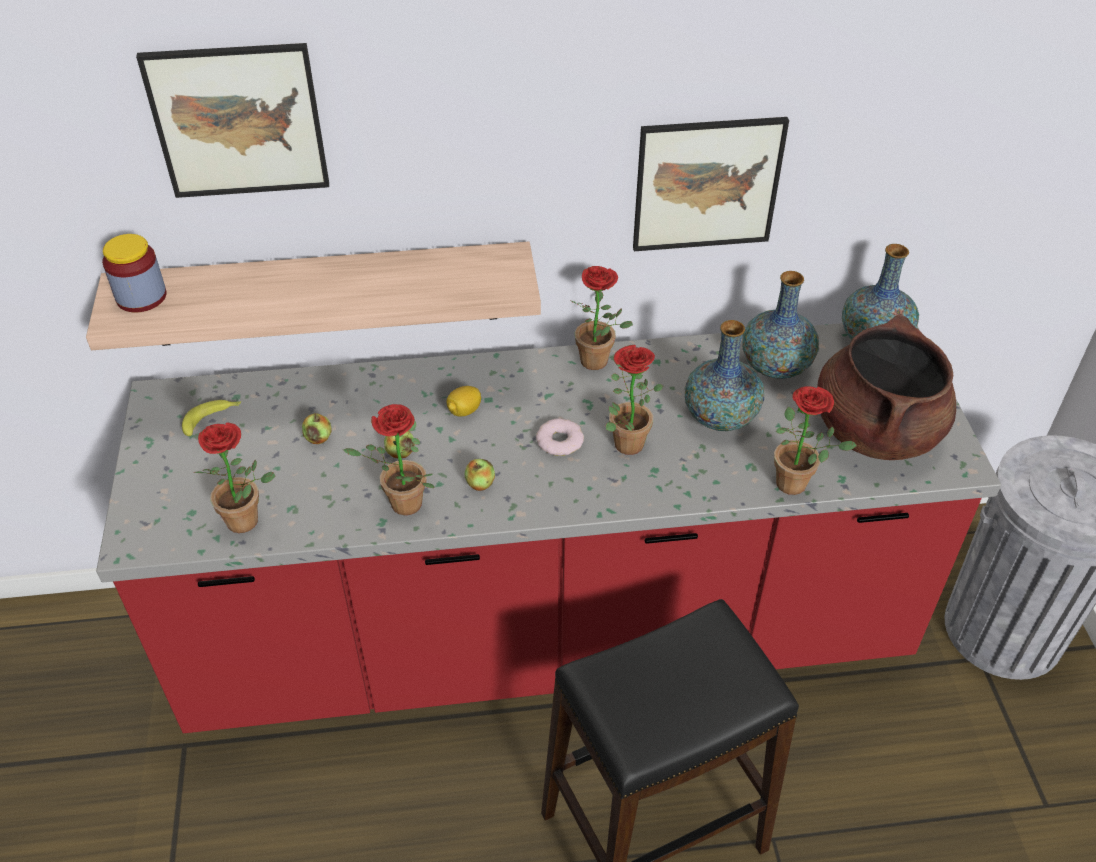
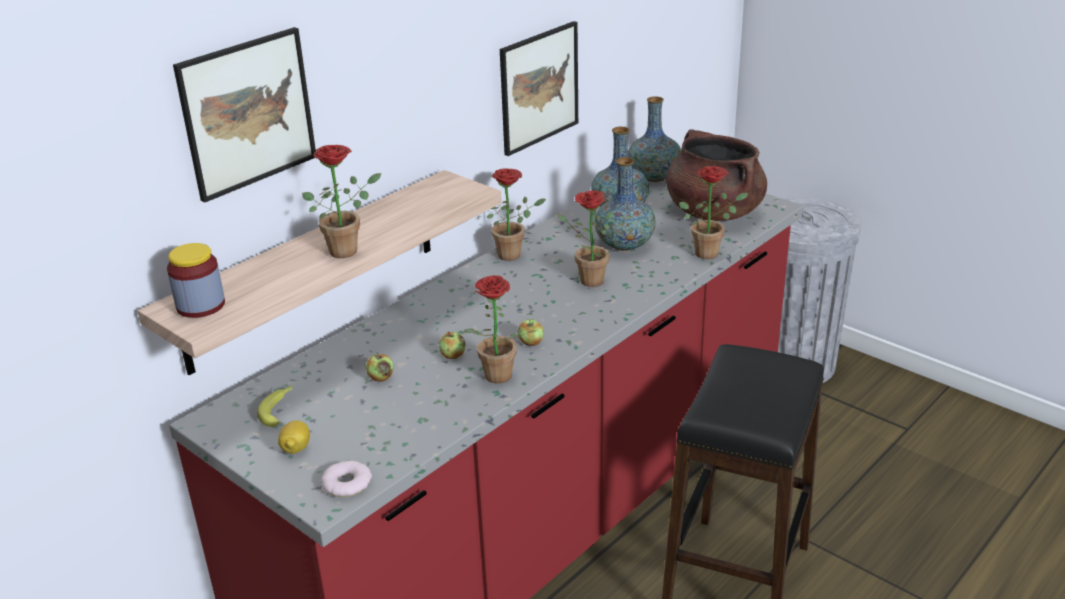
camera: 40 degrees left, 15 degrees down
potted plant [194,422,276,533] -> potted plant moved to [302,145,381,258]
lemon [447,386,481,416] -> lemon moved to [278,420,310,454]
donut [536,418,584,456] -> donut moved to [321,461,372,497]

